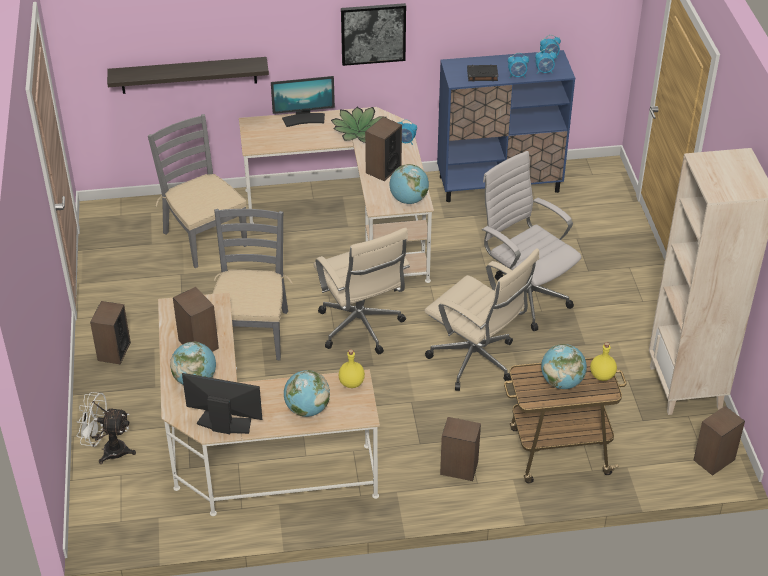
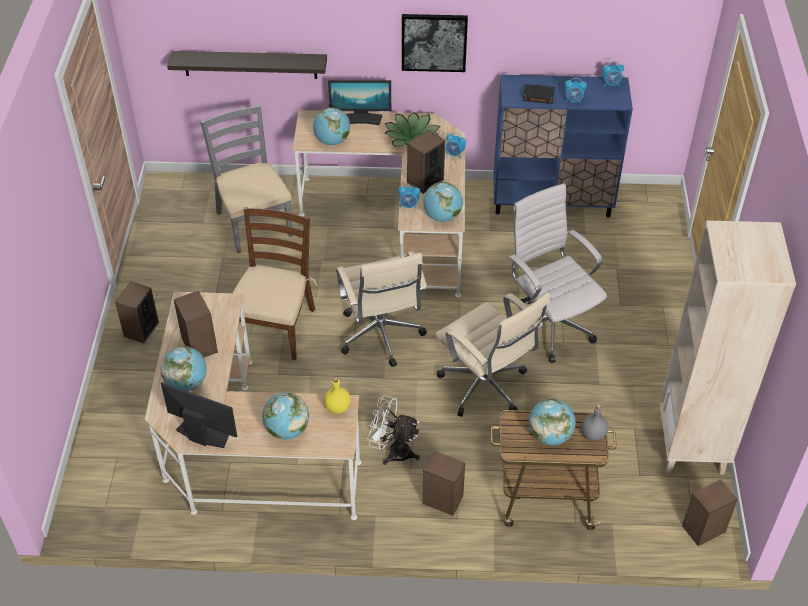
camera: 10 degrees right, 5 degrees up
white fan [76,392,136,464] -> white fan moved to [367,395,420,465]
grey chair [213,209,292,360] -> brown chair [233,207,318,360]
alarm clock [535,49,557,74] -> alarm clock moved to [398,184,420,209]
yellow bottle [590,342,617,381] -> grey bottle [581,404,608,441]
none -> globe [313,108,350,145]

